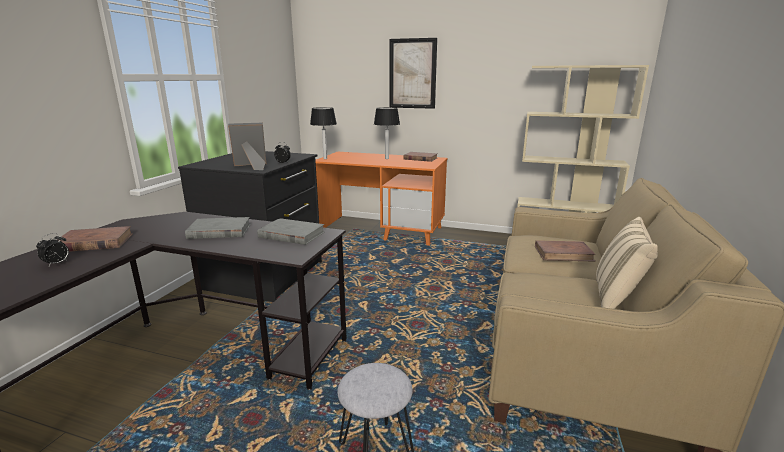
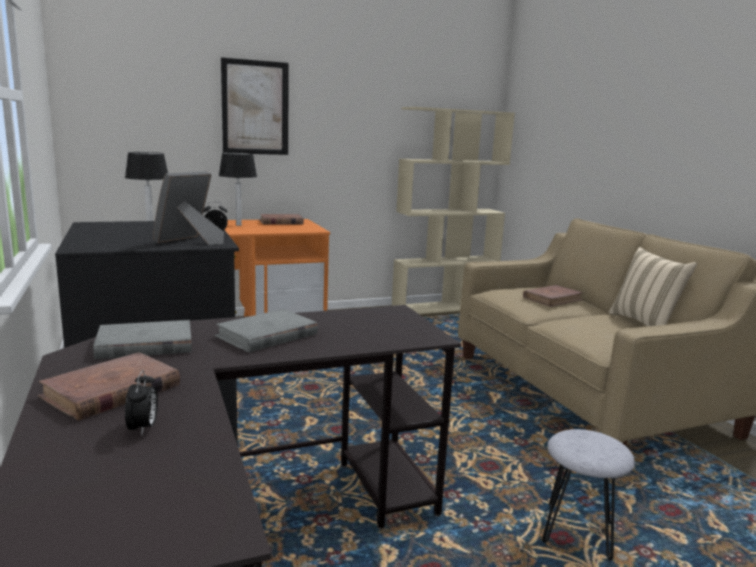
camera: 40 degrees left, 5 degrees down
grey book [257,218,325,245] -> grey book moved to [93,320,192,359]

